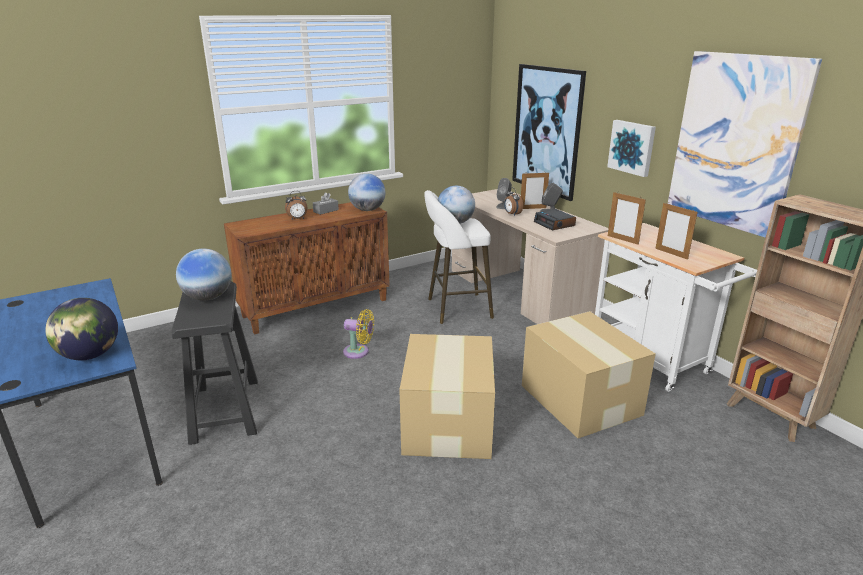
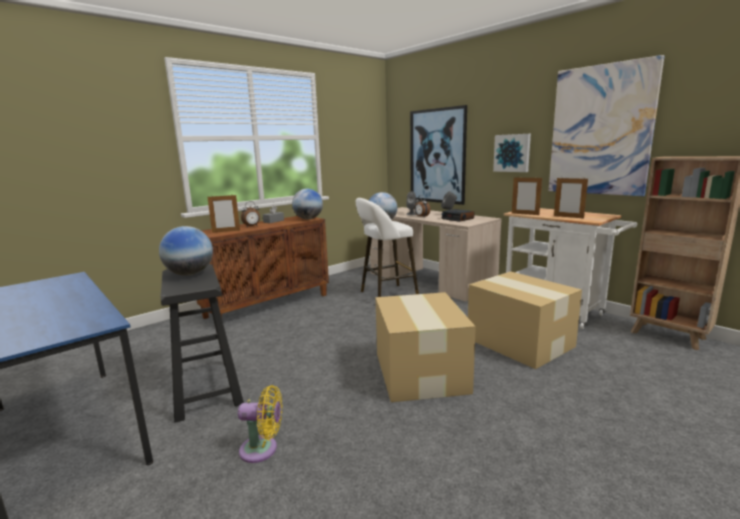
camera: 10 degrees left, 10 degrees down
globe [45,298,118,360] -> none
yellow fan [343,309,374,359] -> yellow fan moved to [238,385,282,463]
picture frame [521,172,549,209] -> picture frame moved to [207,194,240,233]

